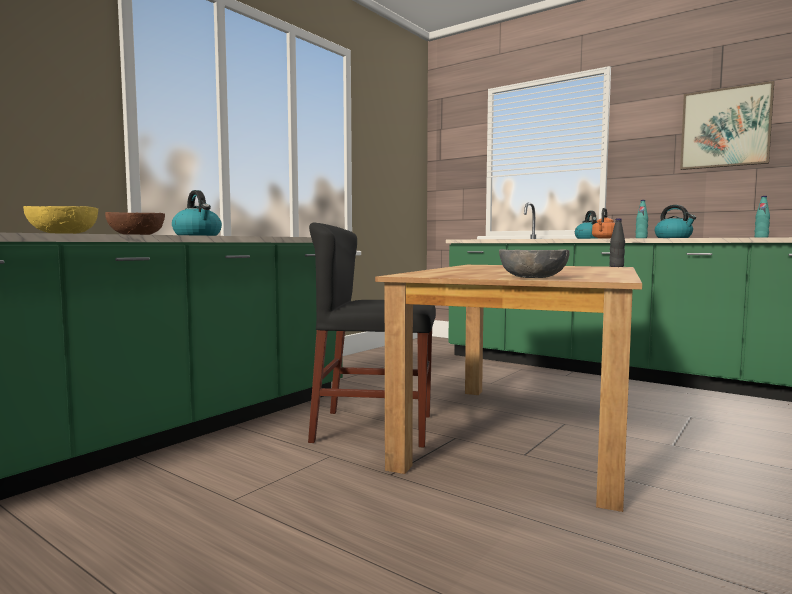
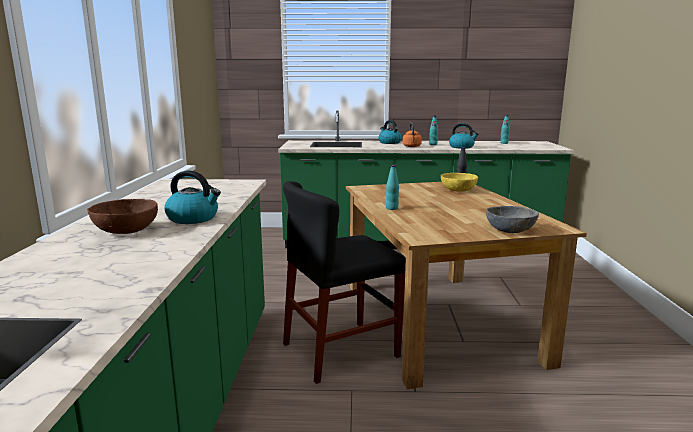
camera: 35 degrees left, 10 degrees up
yellow bowl [23,206,98,234] -> yellow bowl moved to [441,173,478,192]
picture [680,81,774,170] -> none
none -> turquoise bottle [386,165,399,210]

